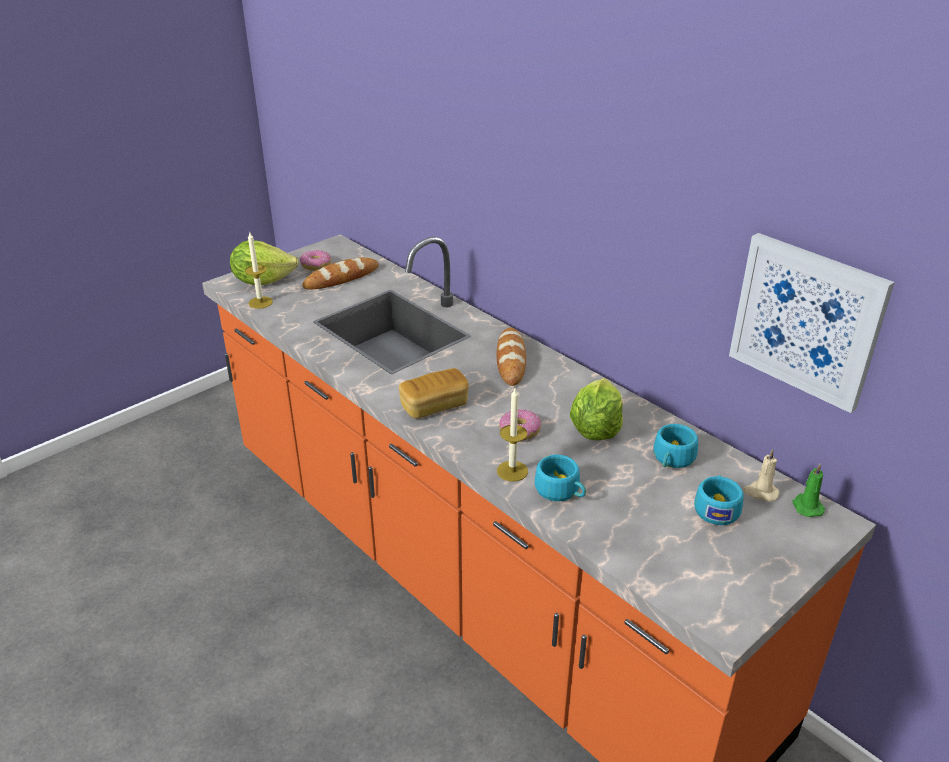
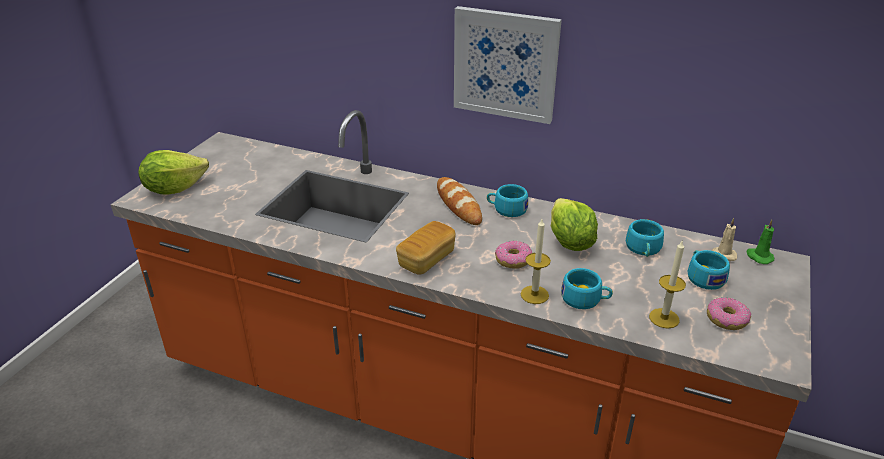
camera: 25 degrees left, 0 degrees up
candle [245,231,273,309] -> candle moved to [649,241,686,329]
donut [300,250,331,271] -> donut moved to [707,297,751,330]
bread [302,258,379,289] -> none
picture [729,233,895,413] -> picture moved to [454,6,562,124]
none -> turquoise cup [487,184,528,217]

